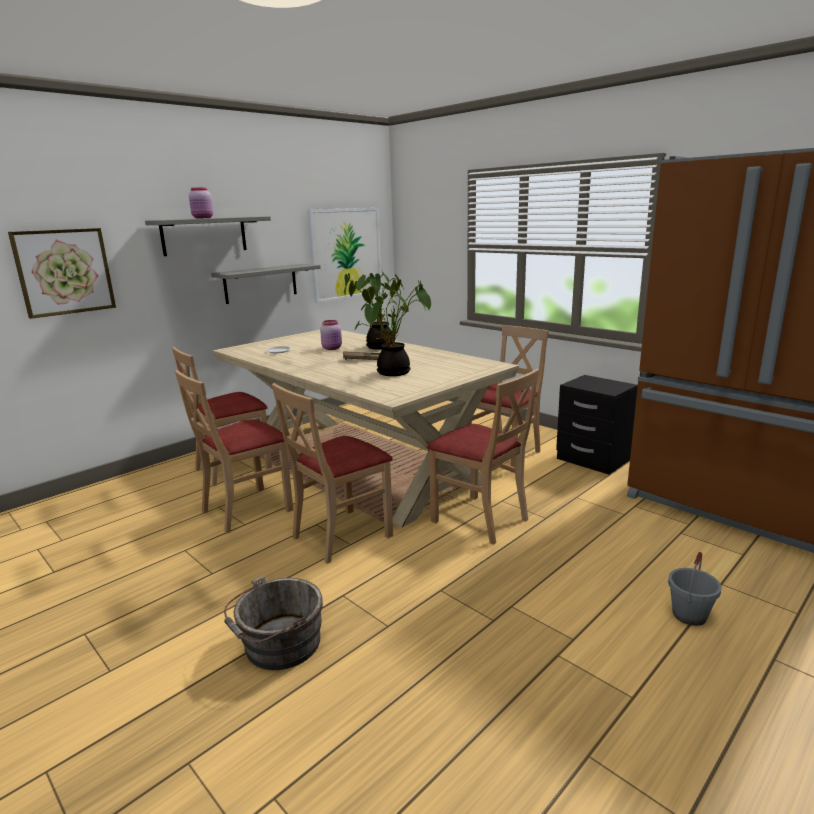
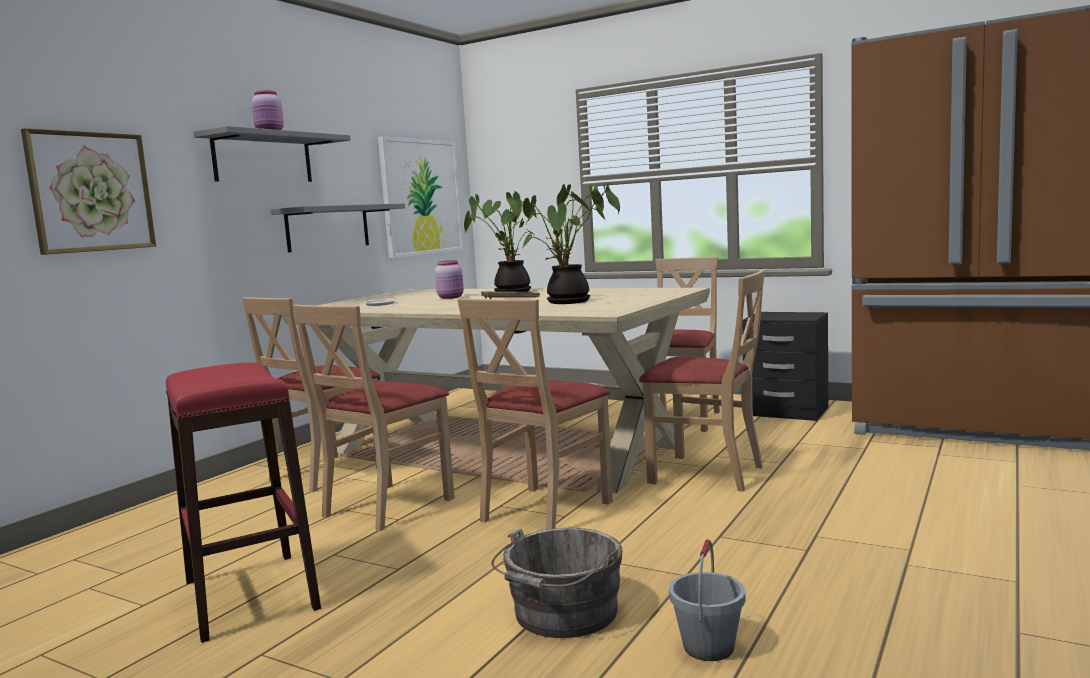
camera: 15 degrees left, 10 degrees down
grey bucket [668,552,721,626] -> grey bucket moved to [669,539,746,661]
none -> red stool [166,362,321,643]

